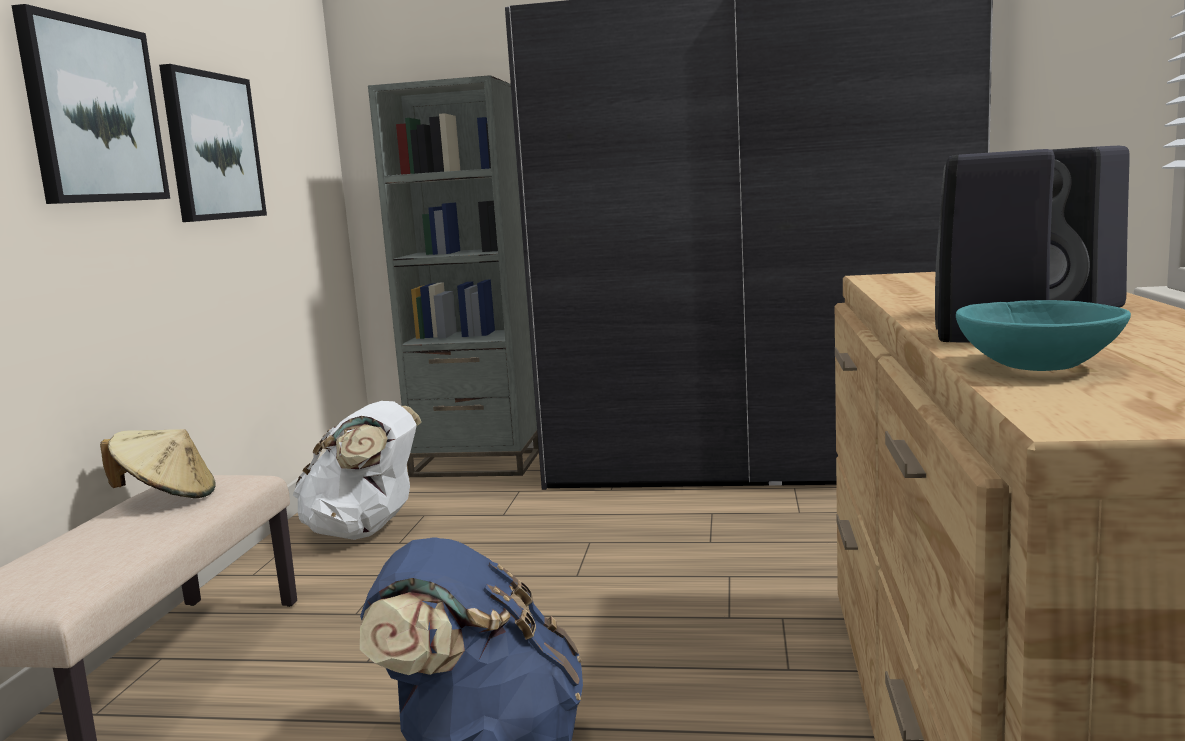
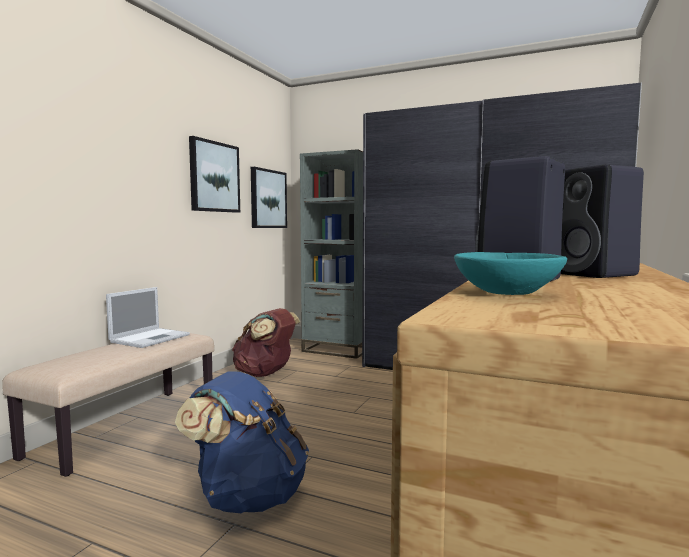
camera: 15 degrees right, 5 degrees down
picture [11,4,170,204] -> picture moved to [251,167,287,228]
beige hat [100,429,216,498] -> laptop [106,287,190,348]
white backpack [293,401,422,540] -> brown backpack [232,308,300,377]

